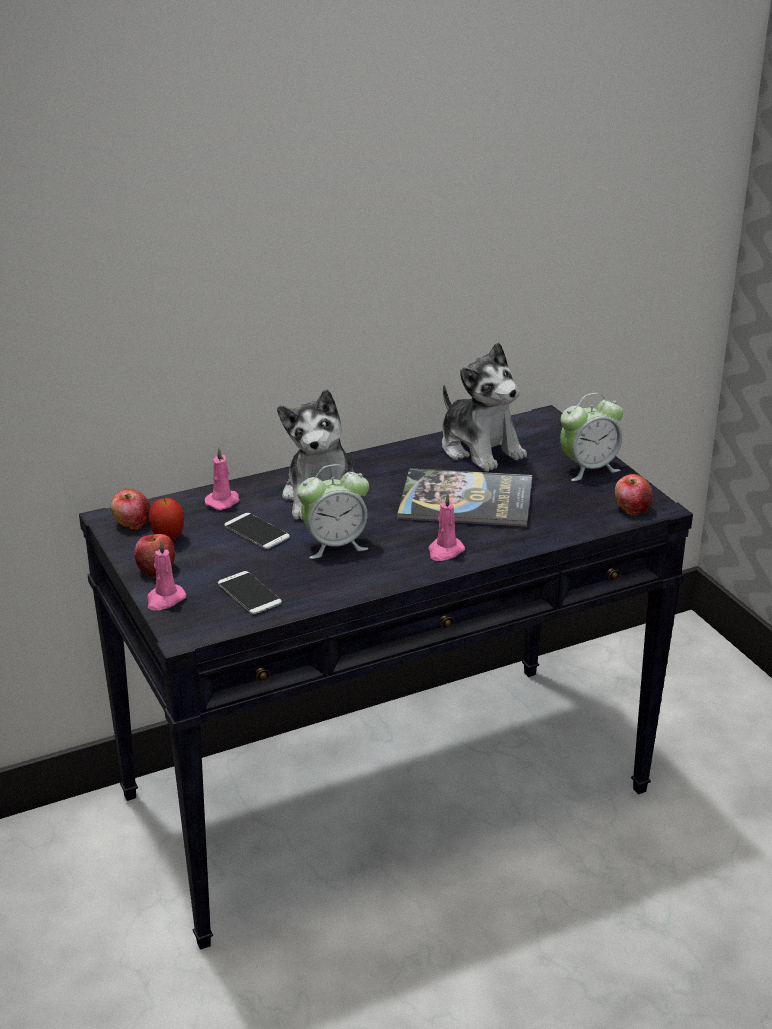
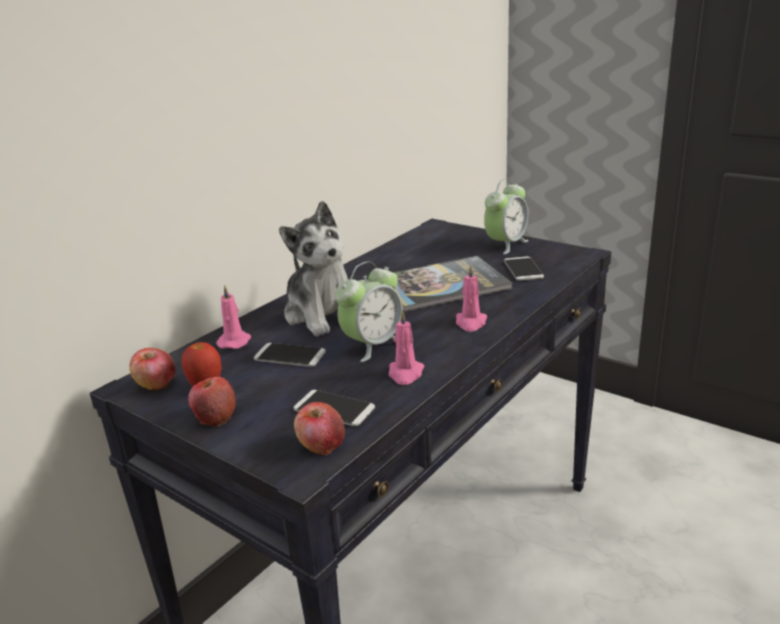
camera: 25 degrees left, 5 degrees down
pink candle [147,540,186,611] -> pink candle moved to [389,310,424,385]
plush toy [442,342,527,472] -> none
apple [615,474,653,516] -> apple moved to [294,402,345,456]
none -> phone [504,257,544,281]

